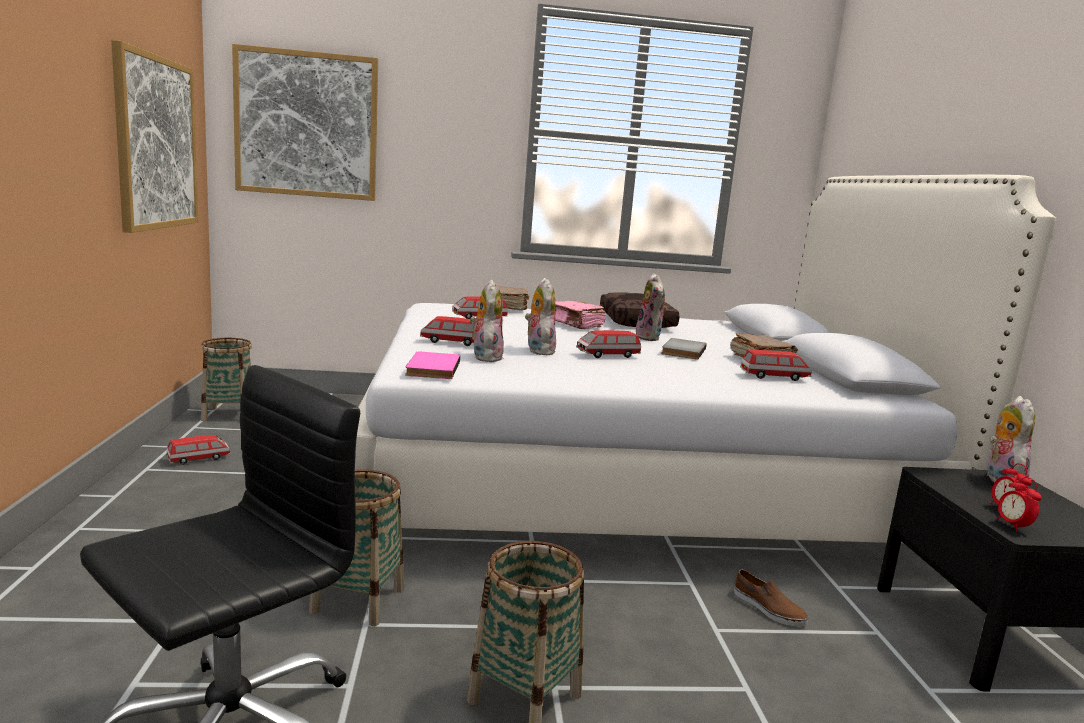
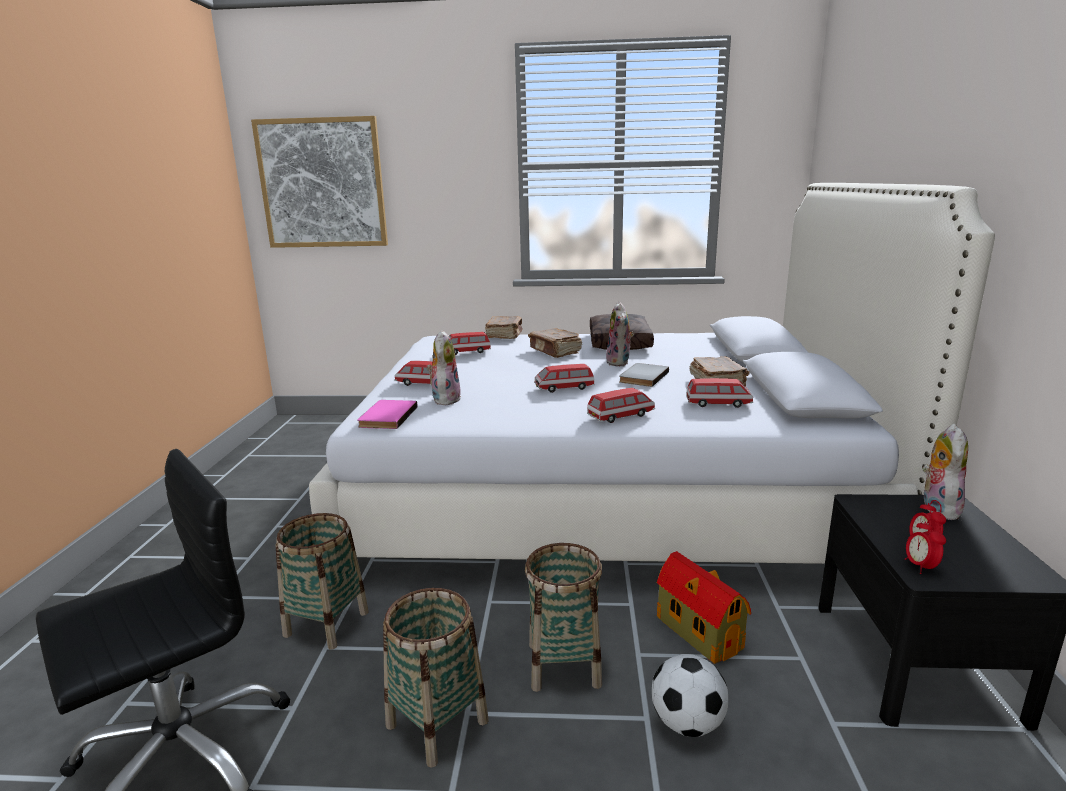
camera: 10 degrees right, 5 degrees up
picture [111,40,198,233] -> none
toy car [167,435,230,465] -> toy car moved to [587,388,655,423]
basket [201,338,252,421] -> basket moved to [525,543,602,692]
plush toy [525,278,556,356] -> none
pink book [555,301,606,329] -> brown book [528,328,582,358]
brown shoe [734,570,808,626] -> toy house [657,551,751,664]
none -> football [652,654,728,737]

